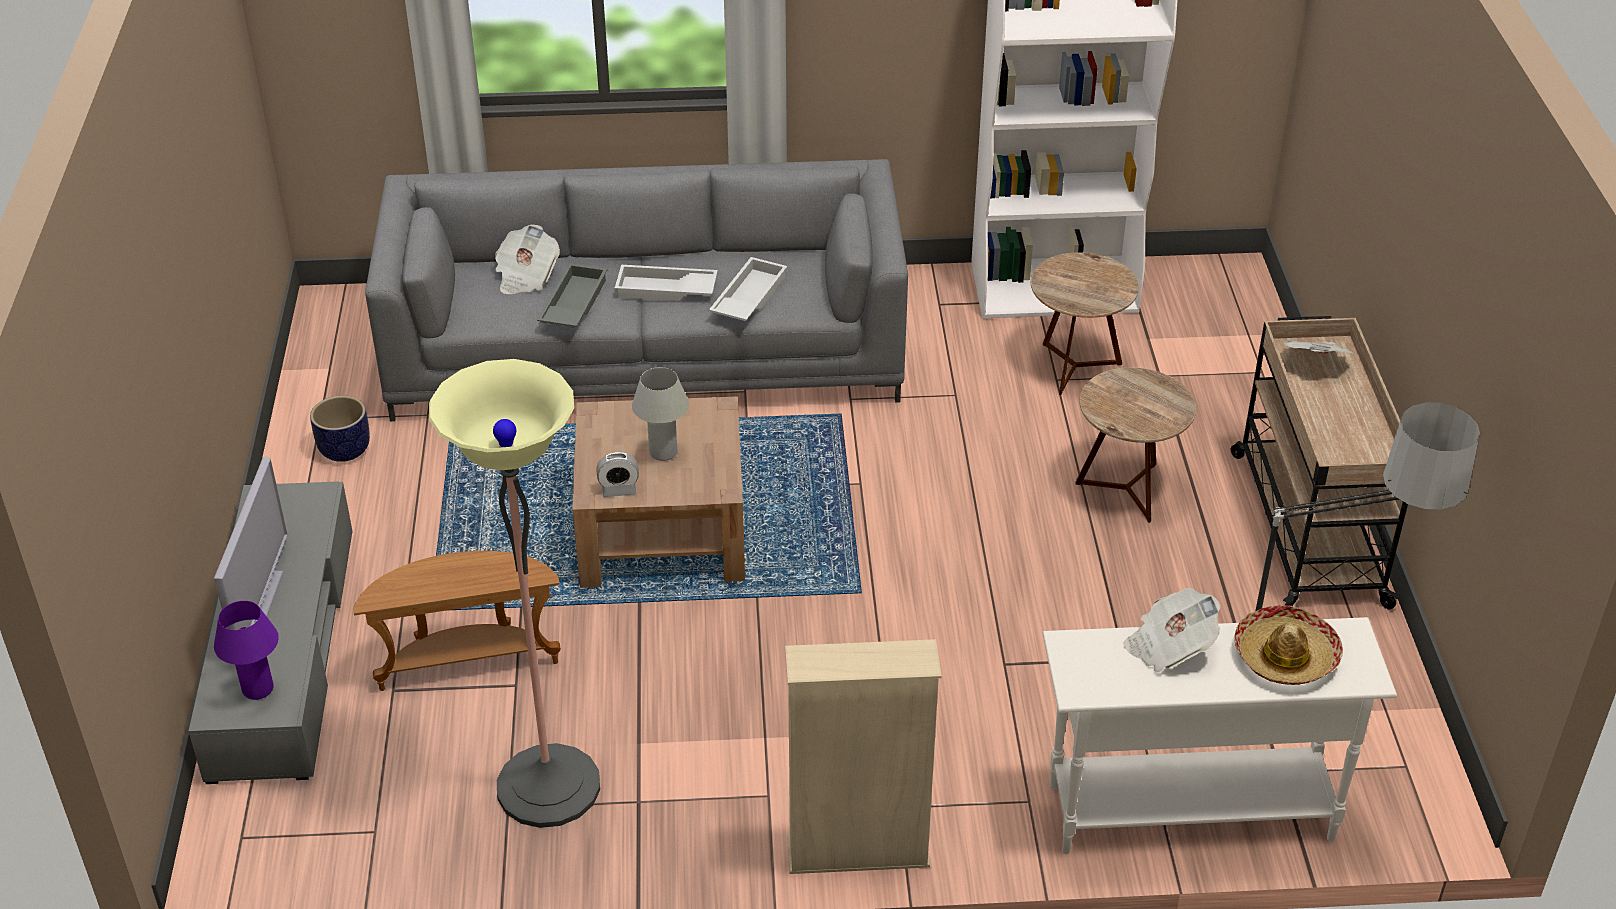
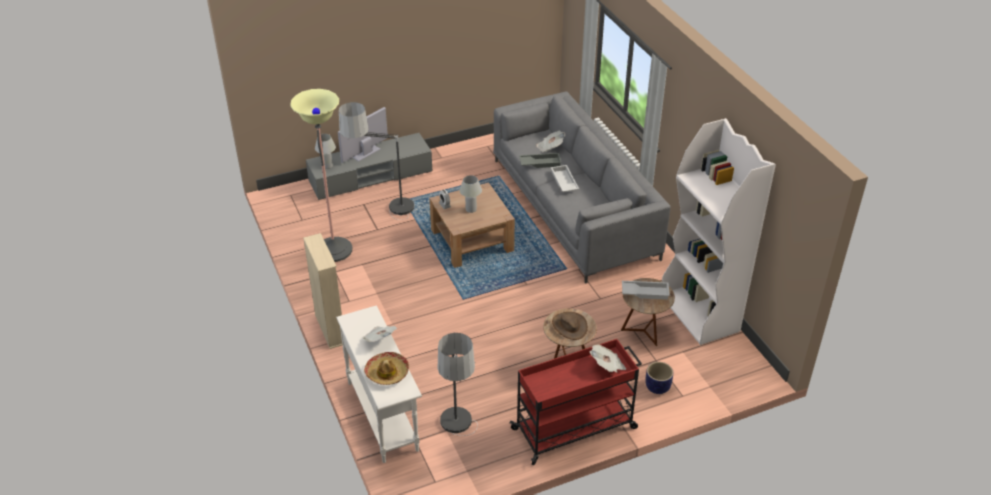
camera: 70 degrees right, 0 degrees up
television [214,457,287,630] -> television turned 150 degrees clockwise [338,107,388,163]
purple table lamp [214,601,279,700] -> white table lamp [315,134,336,169]
planter [310,396,370,462] -> planter moved to [646,362,673,394]
brown side table [353,551,561,691] -> floor lamp [339,102,415,220]
white tray [709,257,787,321] -> white tray moved to [622,281,670,300]
beige cart [1231,316,1408,609] -> red cart [510,339,642,465]
none -> brown hat [552,312,588,340]

